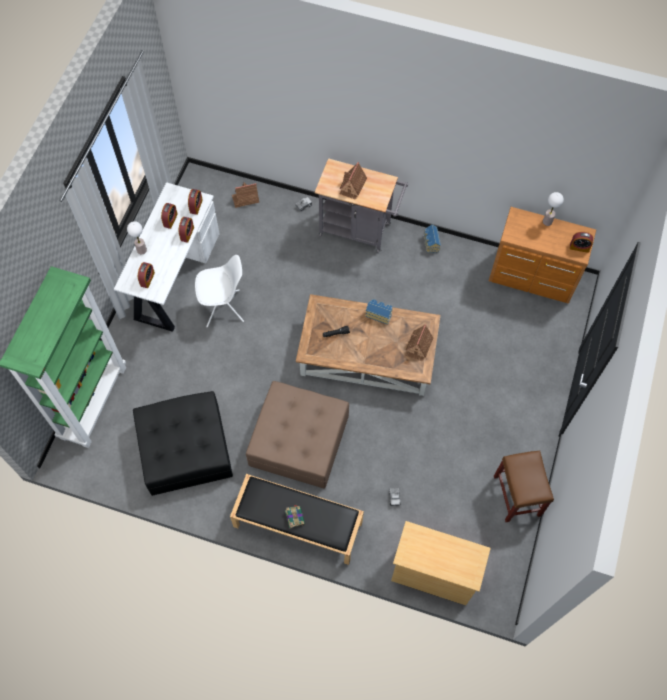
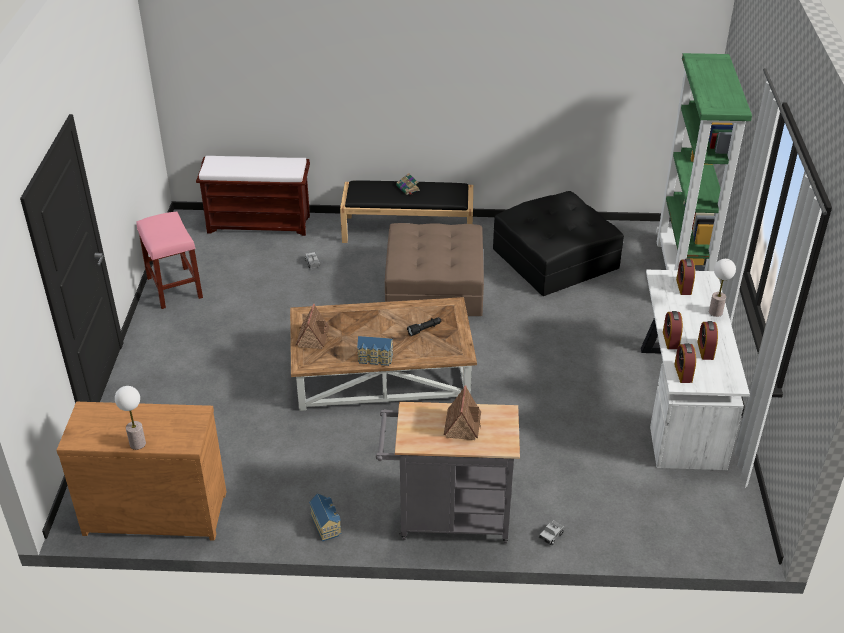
camera: 165 degrees right, 25 degrees down
white chair [195,255,244,328] -> none
toy house [232,182,259,208] -> none
beige dresser [391,521,491,605] -> brown bench [196,156,310,236]
brown stool [494,451,554,522] -> pink stool [136,211,203,309]
alarm clock [570,232,593,253] -> none

